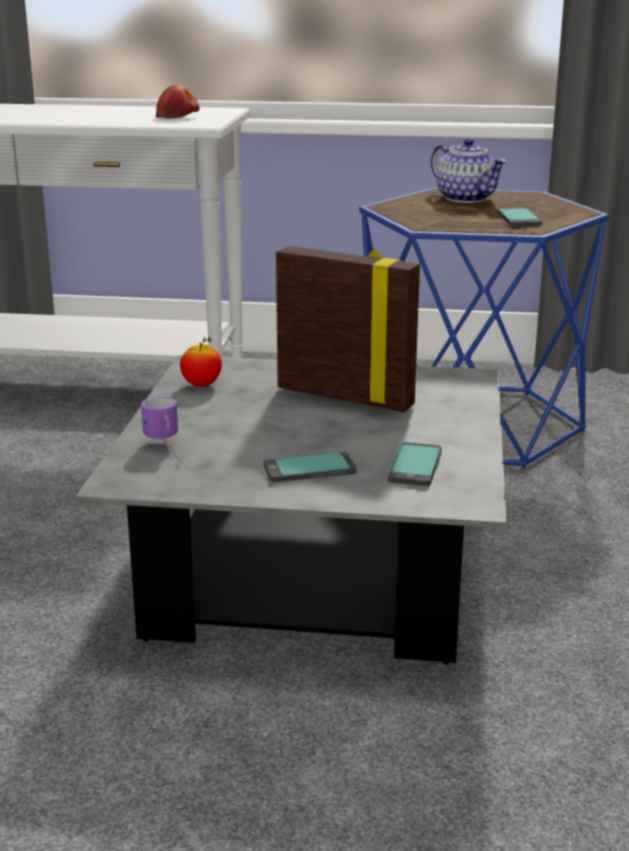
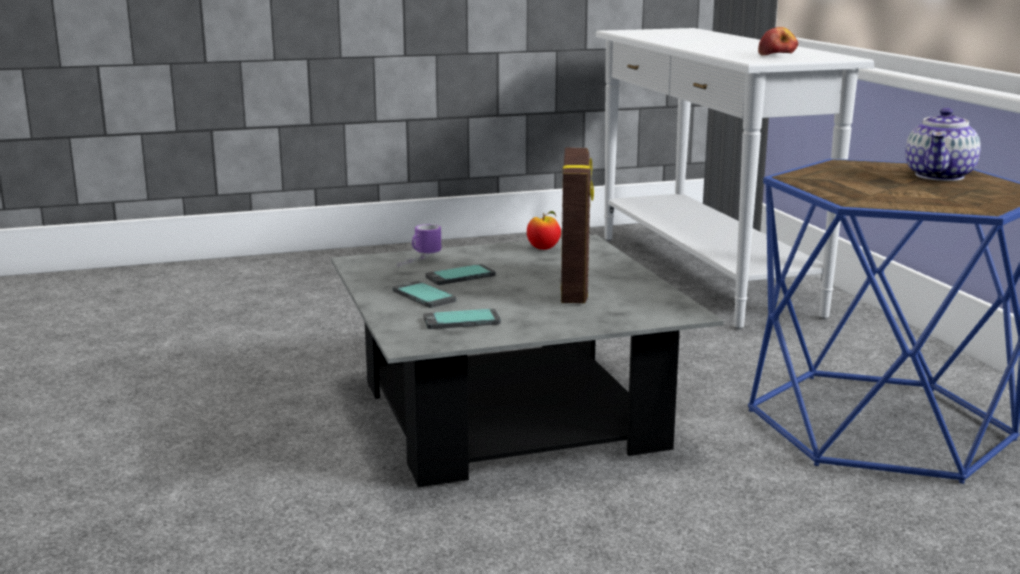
camera: 65 degrees right, 5 degrees down
phone [497,208,542,226] -> phone moved to [425,264,495,285]

